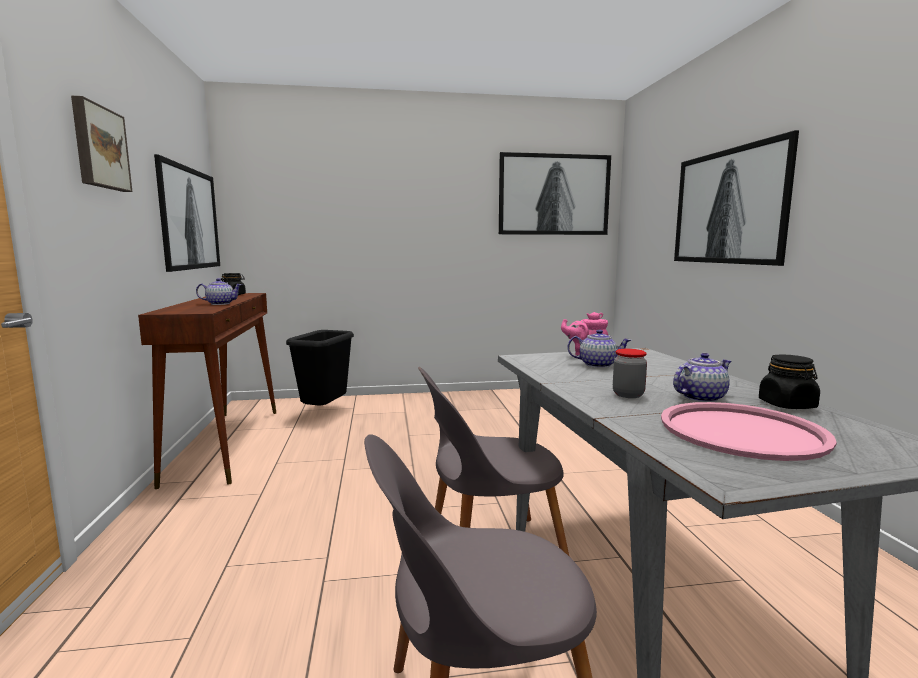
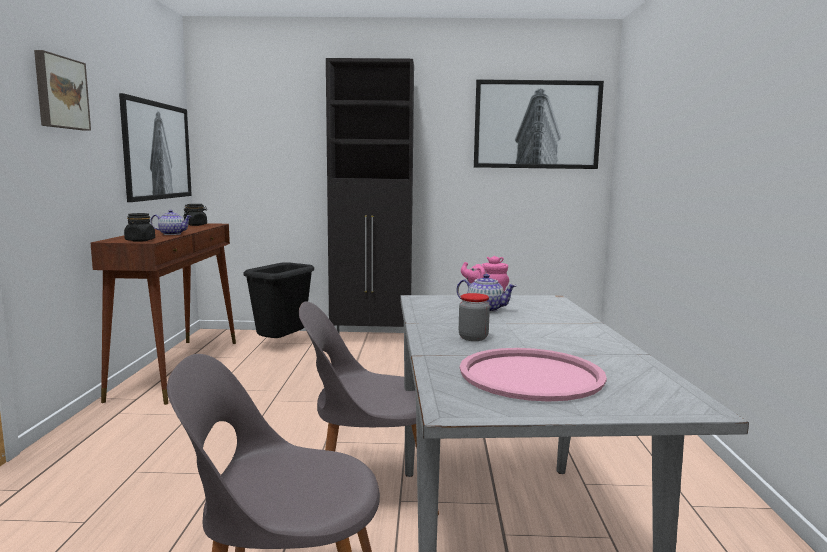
camera: 10 degrees right, 0 degrees up
teapot [673,353,731,402] -> none
picture [674,130,799,266] -> none
black jar [759,355,820,409] -> black jar moved to [124,213,155,242]
none -> black cabinet [326,58,414,333]

